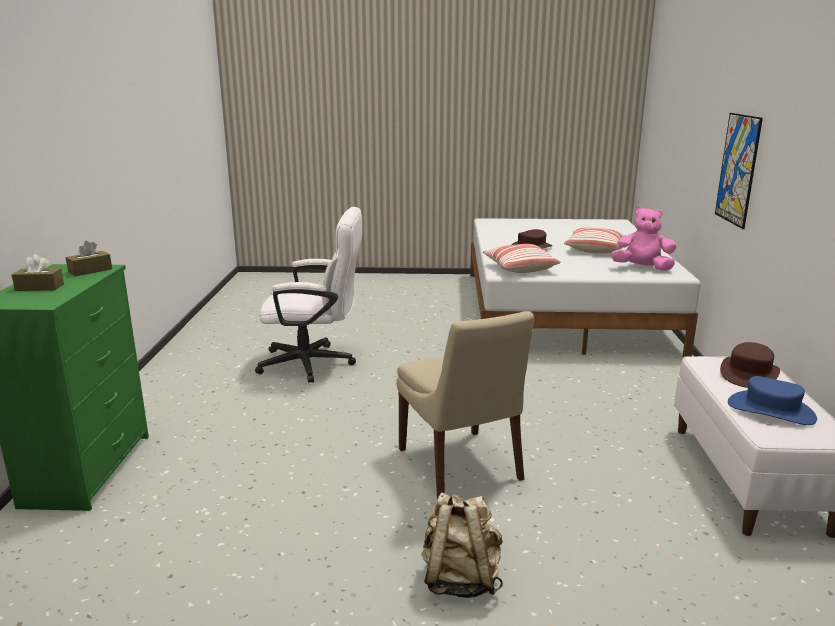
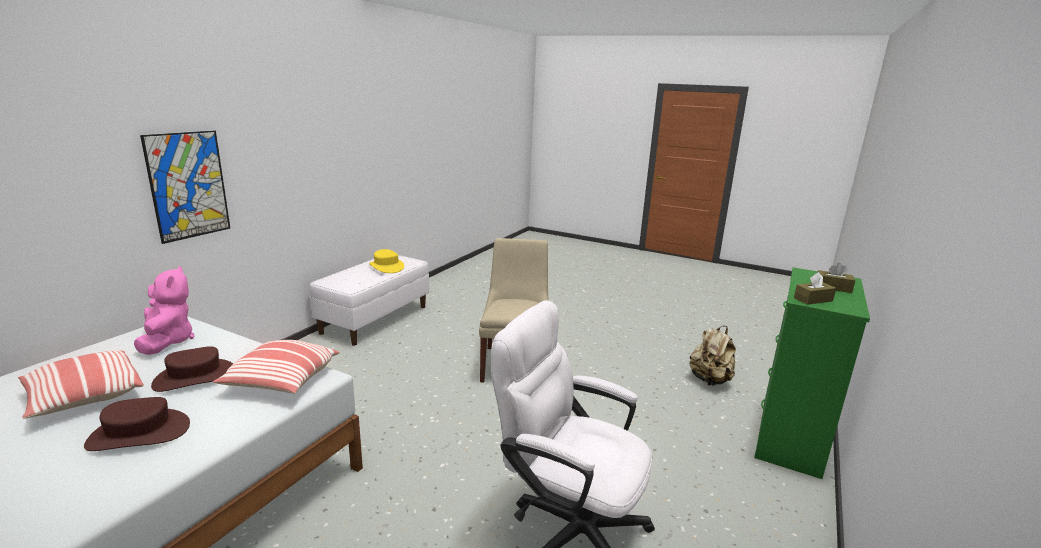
camera: 155 degrees left, 0 degrees up
beige backpack [421,493,503,598] -> beige backpack moved to [689,326,736,386]
pink plush toy [611,207,676,271] -> pink plush toy turned 150 degrees counterclockwise [134,266,194,355]
brown hat [720,342,780,388] -> brown hat moved to [151,346,233,392]
blue hat [728,376,817,425] -> yellow hat [369,249,404,273]

